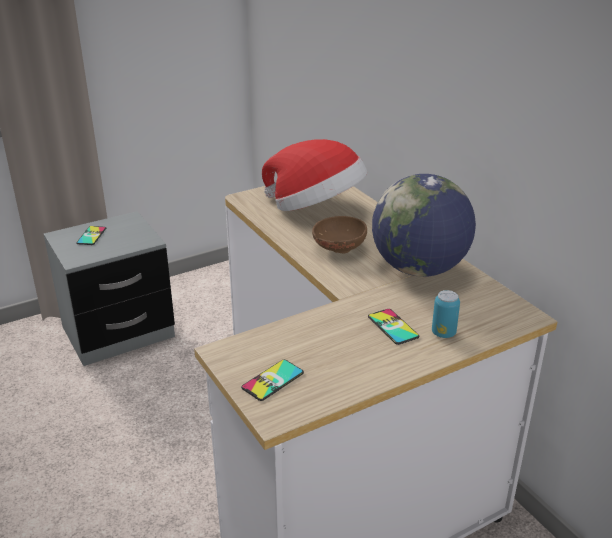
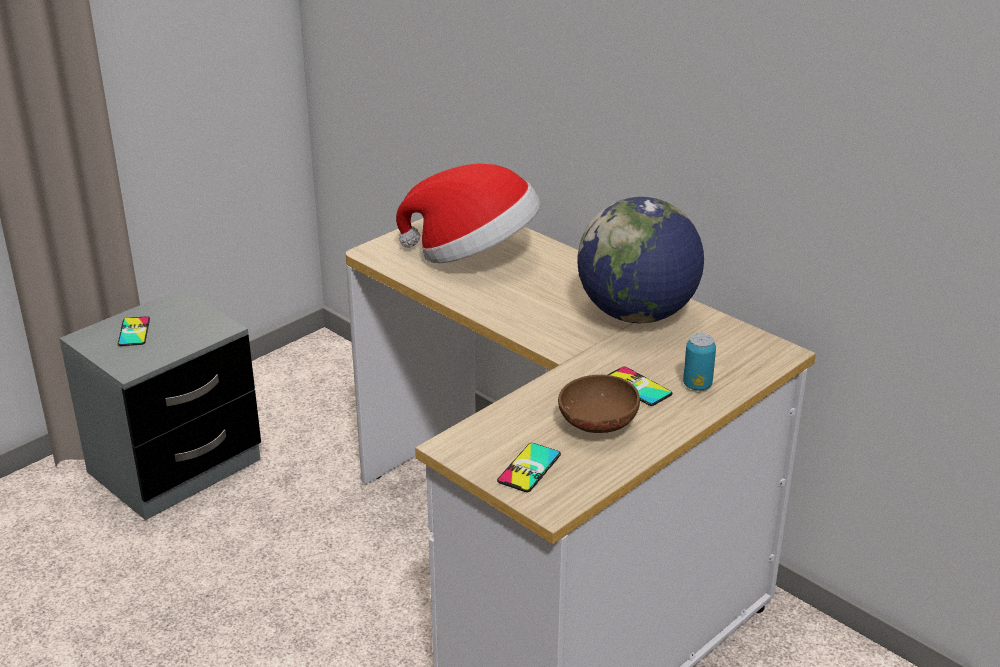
camera: 15 degrees left, 0 degrees up
brown bowl [312,216,367,254] -> brown bowl moved to [558,375,640,433]

